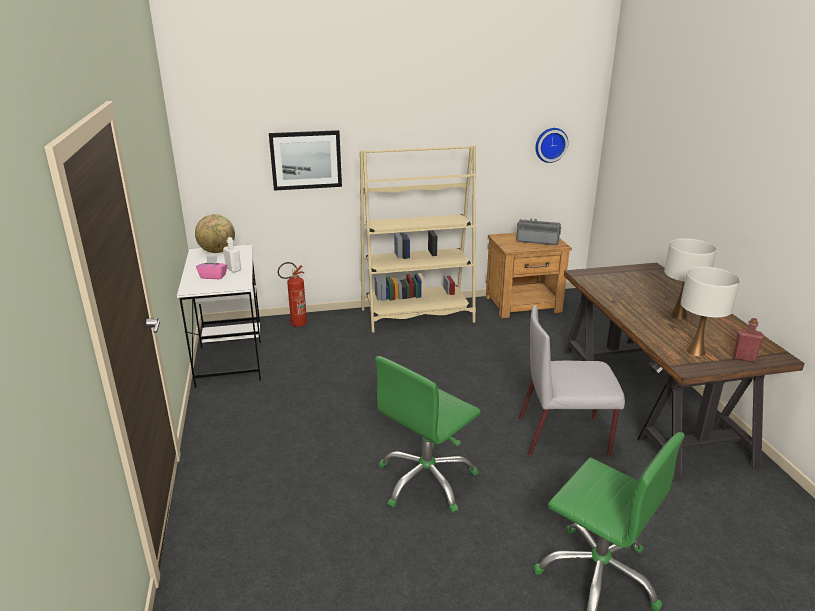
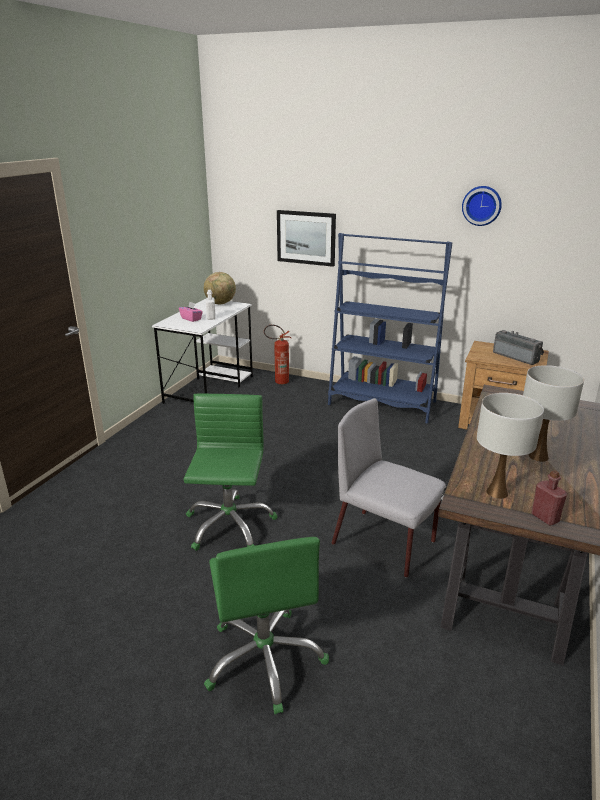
camera: 35 degrees right, 0 degrees up
beige bookcase [360,145,476,333] -> blue bookcase [328,233,452,424]
green office chair [375,356,481,513] -> green office chair turned 105 degrees clockwise [184,394,278,551]
wall clock [535,128,568,163] -> wall clock moved to [462,186,502,226]

